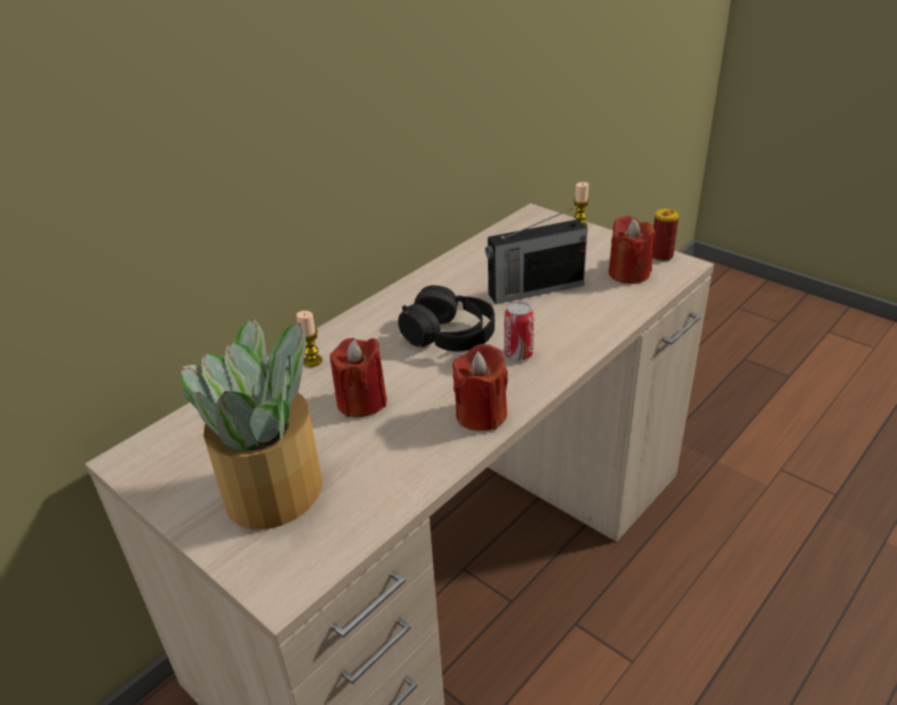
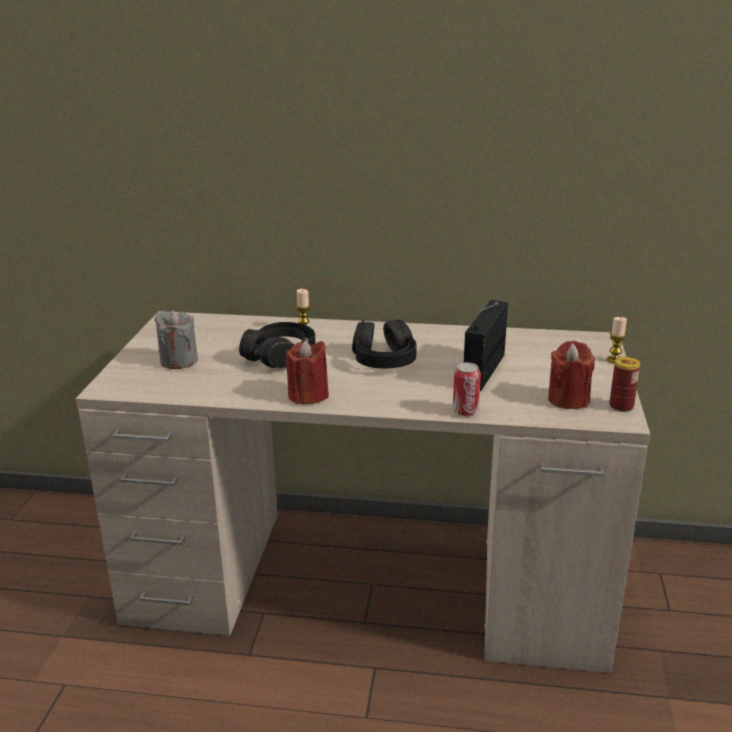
camera: 55 degrees right, 10 degrees down
potted plant [181,319,322,529] -> grey candle [155,310,198,369]
red candle [330,338,387,417] -> black headphones [239,322,315,368]
radio [485,208,587,304] -> radio turned 75 degrees clockwise [464,300,508,391]
can [504,301,534,361] -> can moved to [453,362,481,416]

